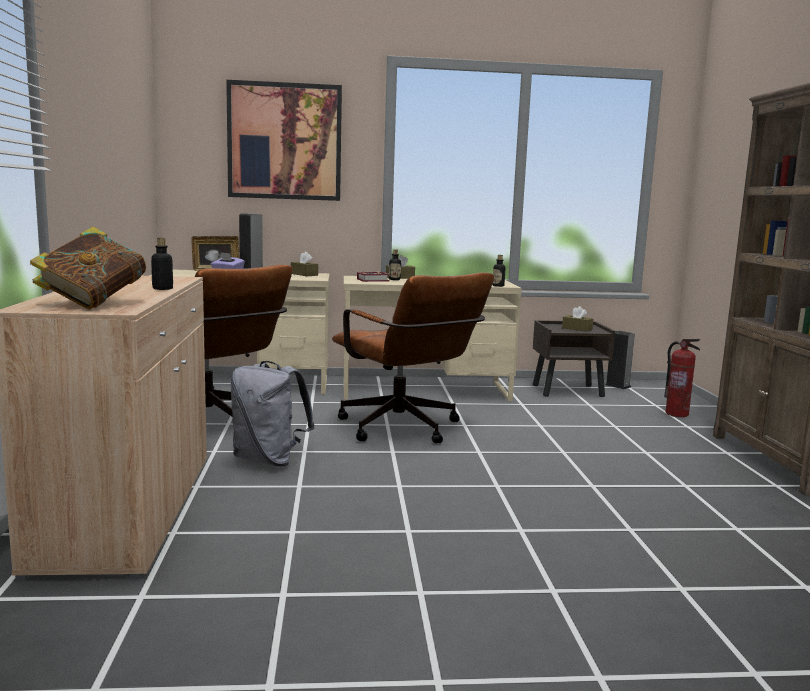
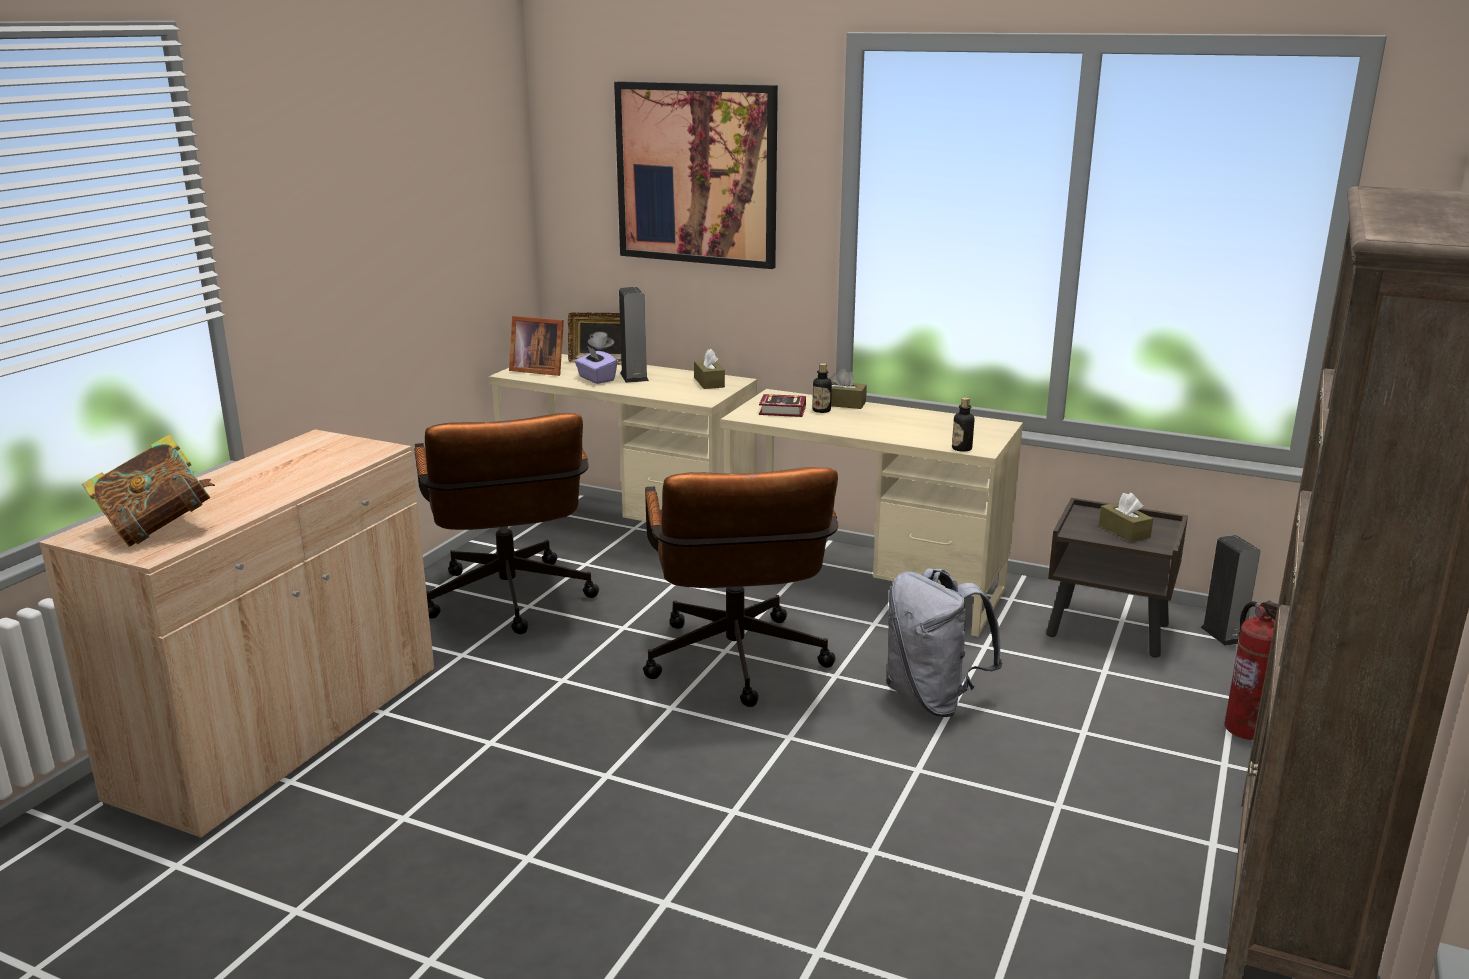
camera: 30 degrees right, 10 degrees up
bottle [151,238,173,290] -> none
grey backpack [230,361,315,466] -> grey backpack moved to [886,568,1003,717]
none -> picture frame [509,316,564,376]

